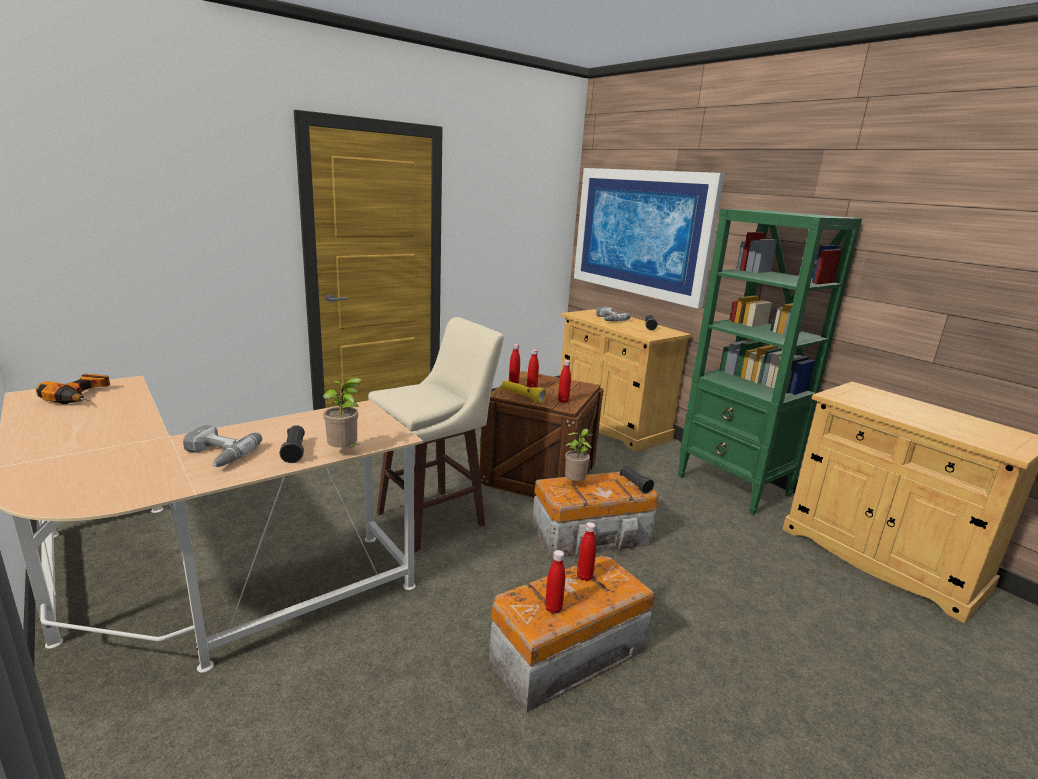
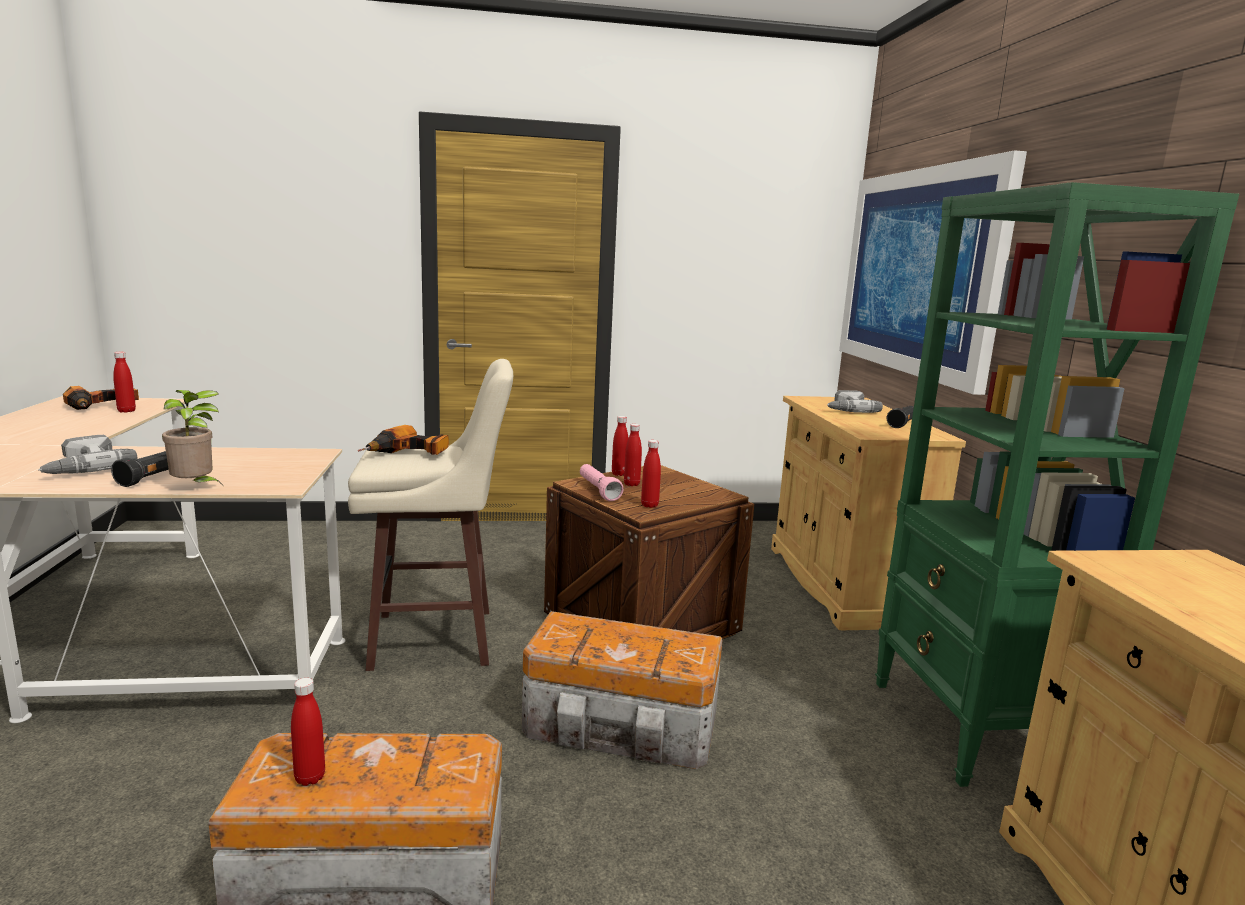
camera: 30 degrees right, 5 degrees down
yellow flashlight [502,380,546,403] -> pink flashlight [580,464,624,501]
potted plant [565,429,593,481] -> none
red bottle [577,522,596,581] -> red bottle moved to [113,352,136,413]
black flashlight [620,465,654,494] -> none
none -> power drill [358,425,449,455]

